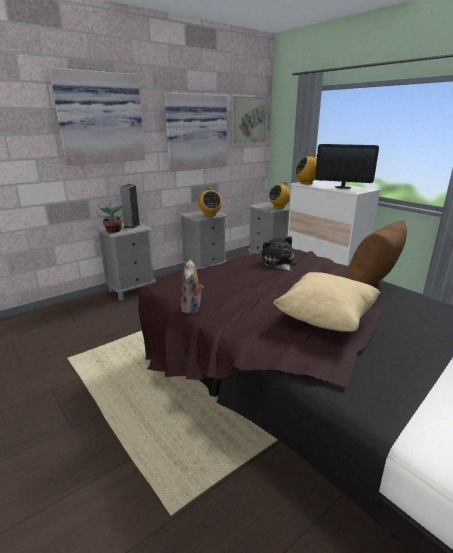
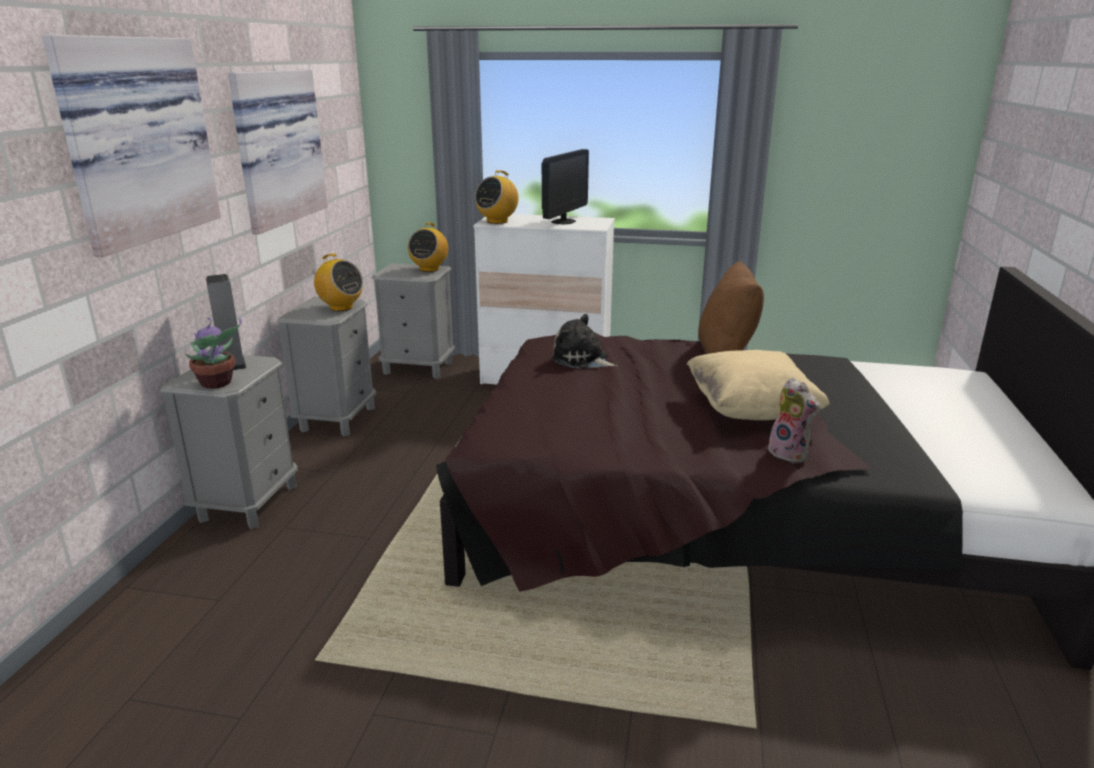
camera: 40 degrees left, 0 degrees up
plush toy [181,260,203,314] -> plush toy moved to [768,378,821,464]
picture [232,96,267,144] -> none
monitor [315,144,379,189] -> monitor turned 45 degrees counterclockwise [542,149,589,224]

